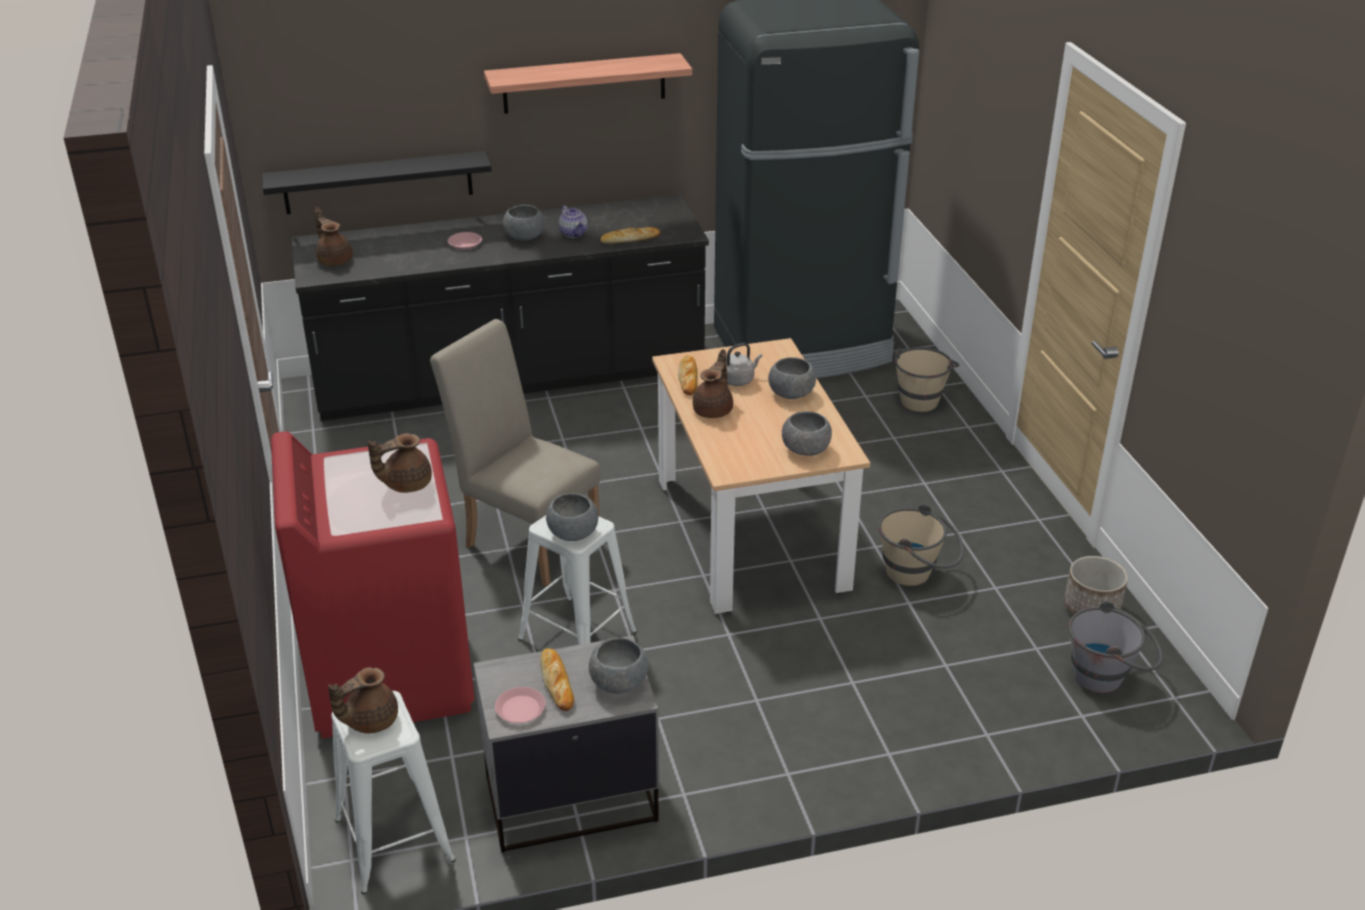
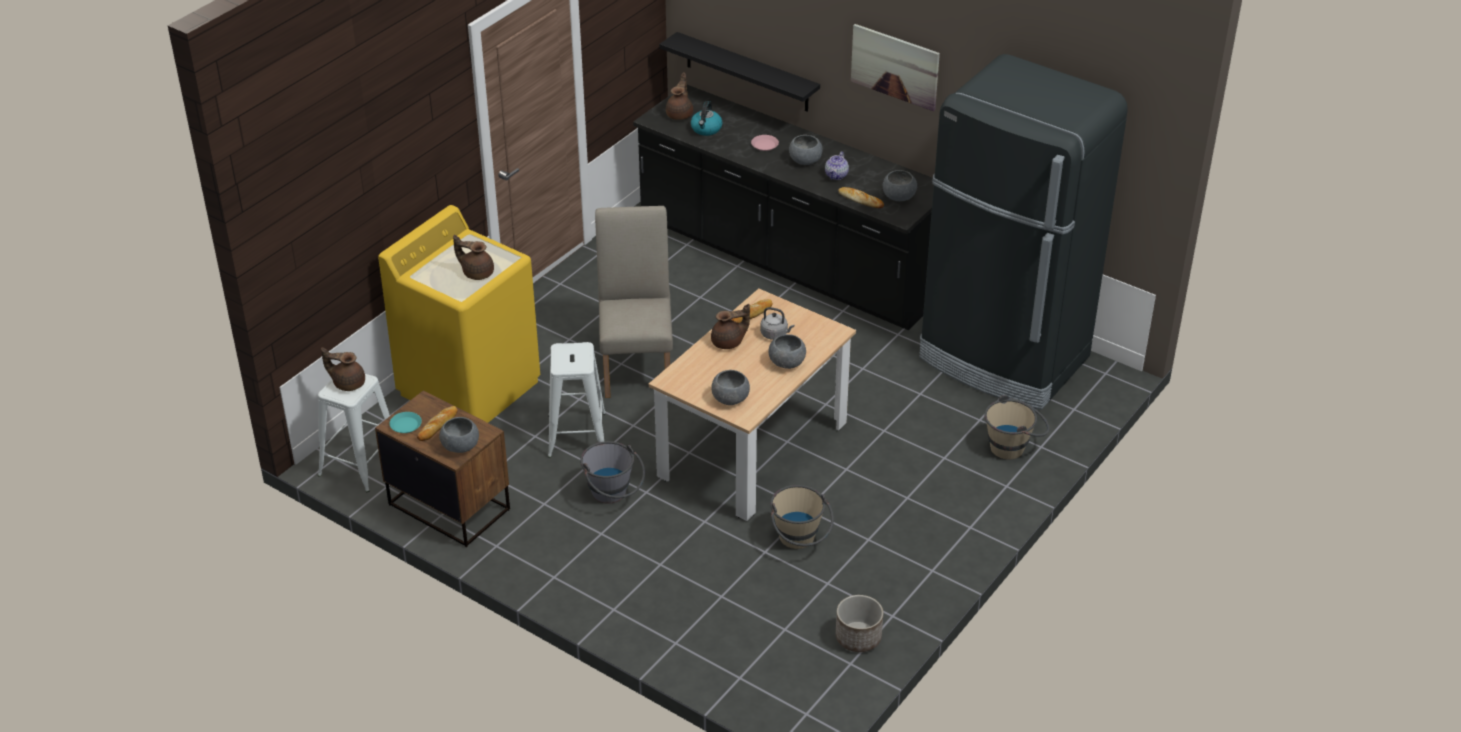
camera: 50 degrees right, 5 degrees up
red washing machine [271,431,474,739] -> yellow washing machine [378,205,540,423]
grey nightstand [473,636,659,853] -> brown nightstand [375,390,510,547]
shelf [484,53,692,114] -> picture [851,24,940,111]
pink plate [495,687,546,723] -> turquoise plate [389,412,422,433]
grey bowl [546,493,598,541] -> grey bowl moved to [883,170,917,201]
grey bucket [1069,601,1163,693] -> grey bucket moved to [580,441,645,504]
none -> kettle [691,101,722,136]

